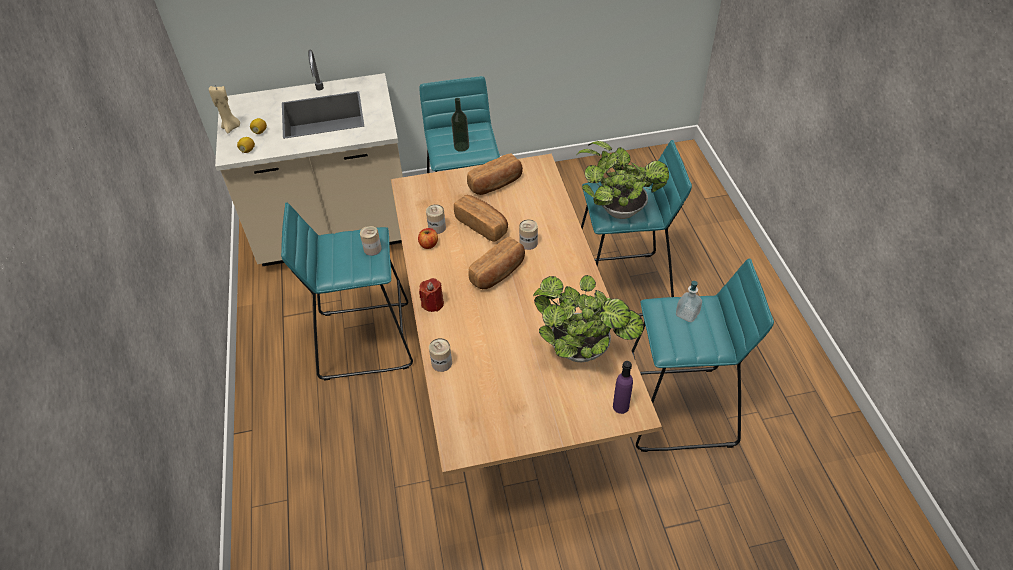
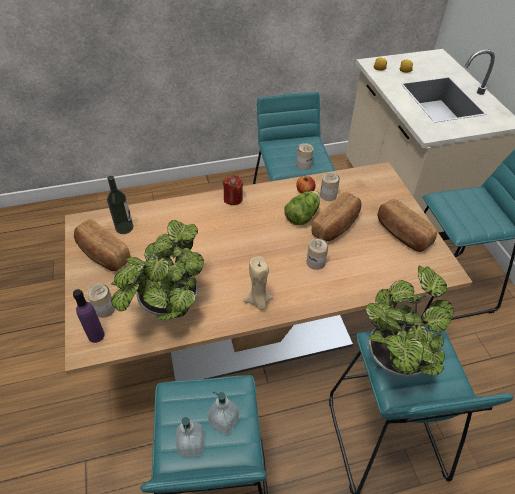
camera: 85 degrees right, 0 degrees up
beige candle [209,85,240,134] -> beige candle moved to [243,256,273,310]
can [429,338,452,372] -> can moved to [87,284,115,318]
bottle [451,98,469,152] -> bottle moved to [107,176,133,234]
bread [468,237,525,289] -> bread moved to [74,219,130,271]
none -> soap dispenser [176,417,204,457]
none -> lettuce [284,191,320,225]

